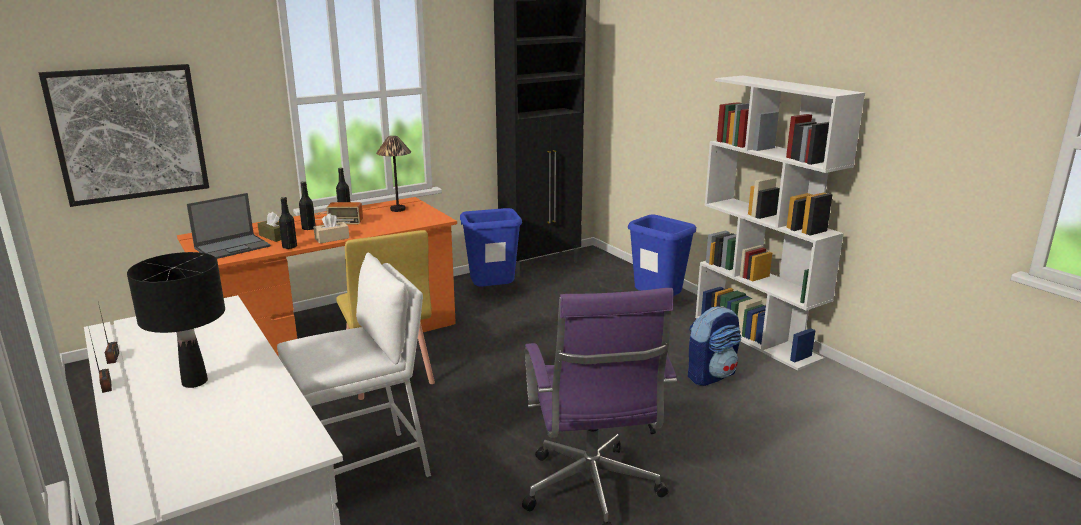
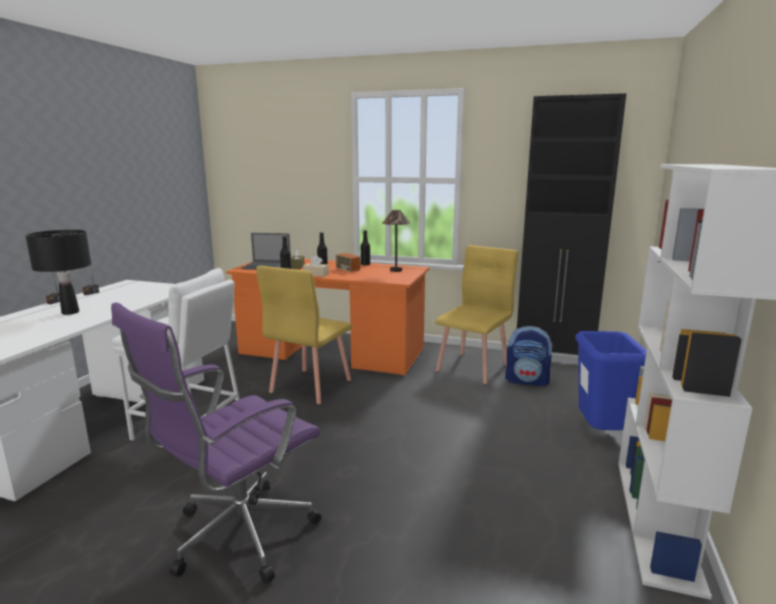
camera: 50 degrees right, 5 degrees down
picture [39,64,209,207] -> none
blue trash can [460,208,522,287] -> yellow chair [435,245,518,384]
backpack [688,306,742,386] -> backpack moved to [505,326,553,386]

